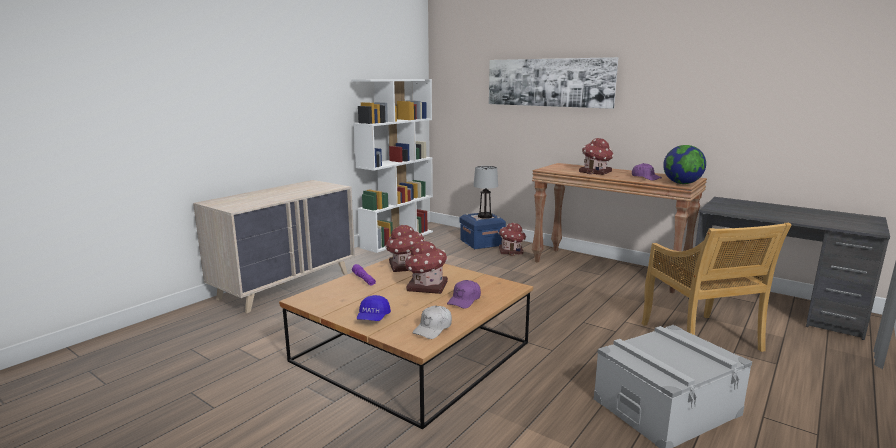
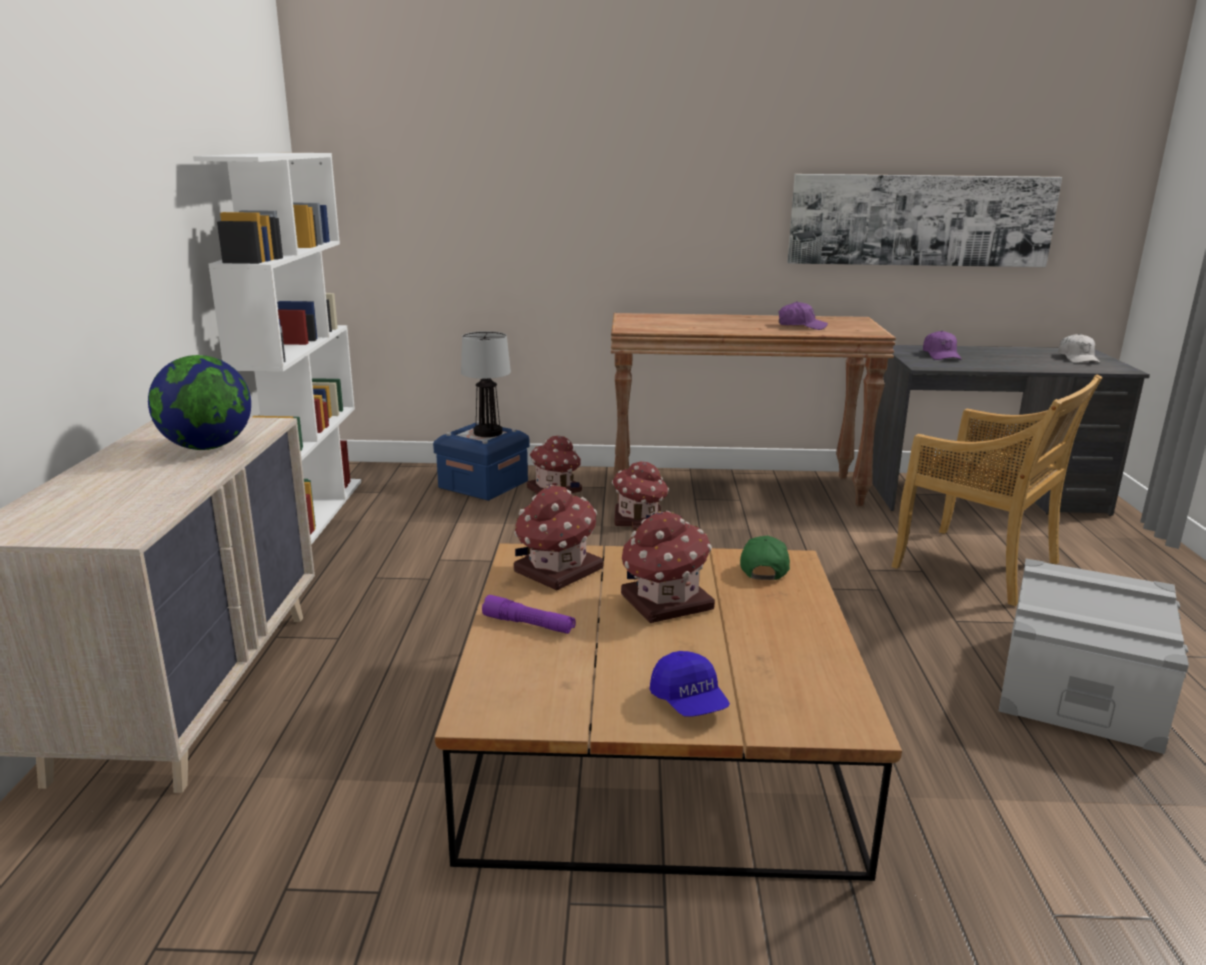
camera: 35 degrees left, 5 degrees up
white cap [412,306,452,339] -> white cap moved to [1059,334,1101,363]
purple cap [447,280,481,309] -> purple cap moved to [923,331,962,360]
picture [489,57,618,109] -> picture moved to [787,174,1062,267]
toy house [579,138,614,175] -> toy house moved to [612,461,669,530]
globe [663,145,706,184] -> globe moved to [148,355,251,450]
none -> green cap [740,536,790,580]

